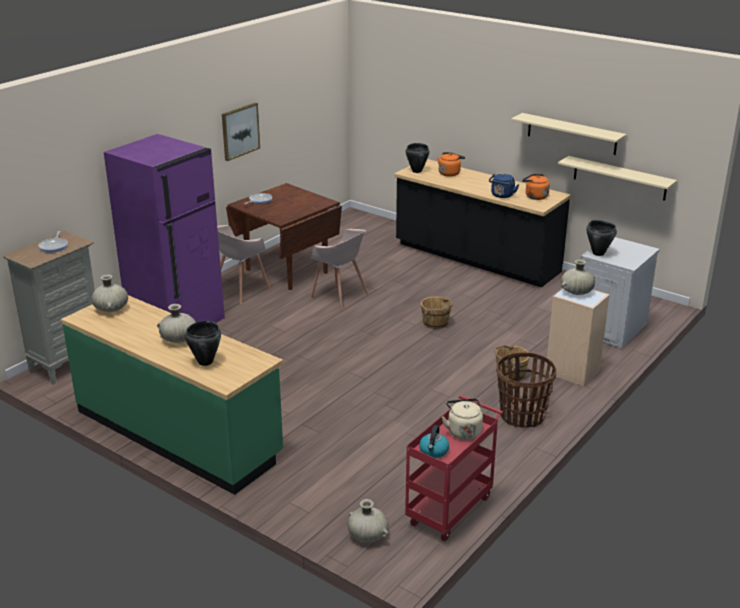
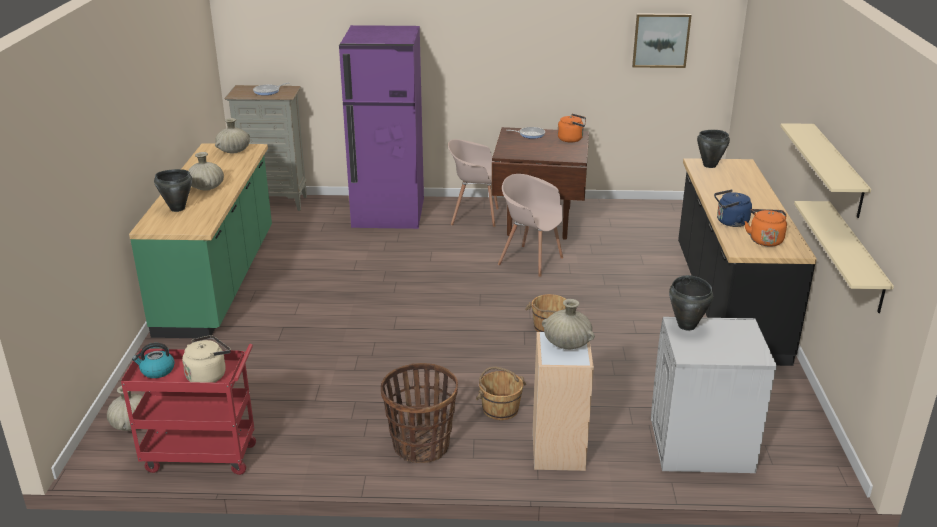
camera: 55 degrees right, 0 degrees up
picture [222,103,260,161] -> picture moved to [632,14,692,68]
beige chair [310,229,369,310] -> beige chair turned 120 degrees clockwise [498,174,563,277]
orange kettle [437,152,465,177] -> orange kettle moved to [558,114,586,142]

